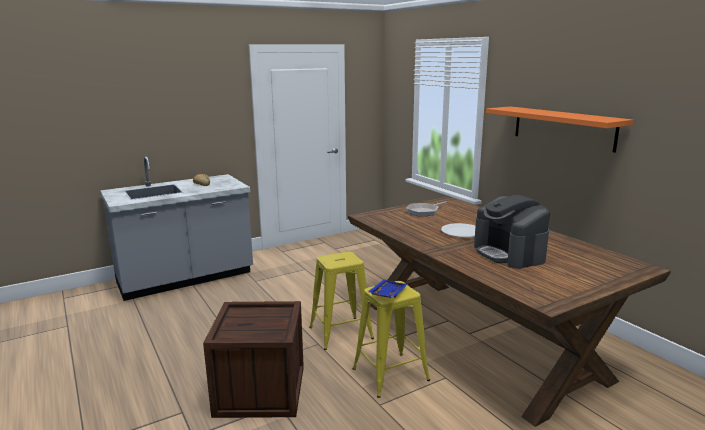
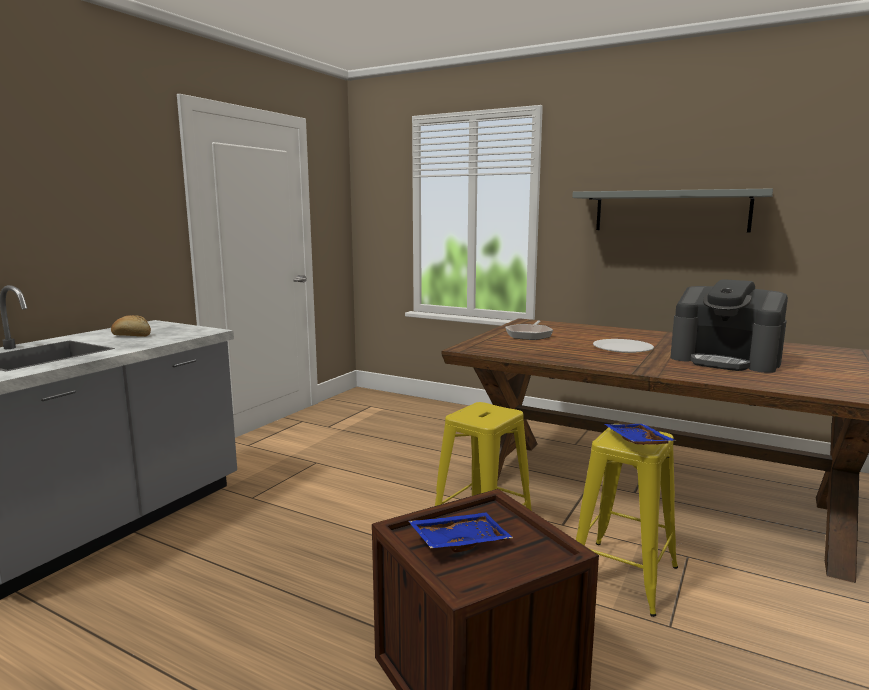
camera: 30 degrees left, 5 degrees down
orange shelf [486,106,633,153] -> grey shelf [572,188,773,232]
none -> blue tray [408,512,513,552]

